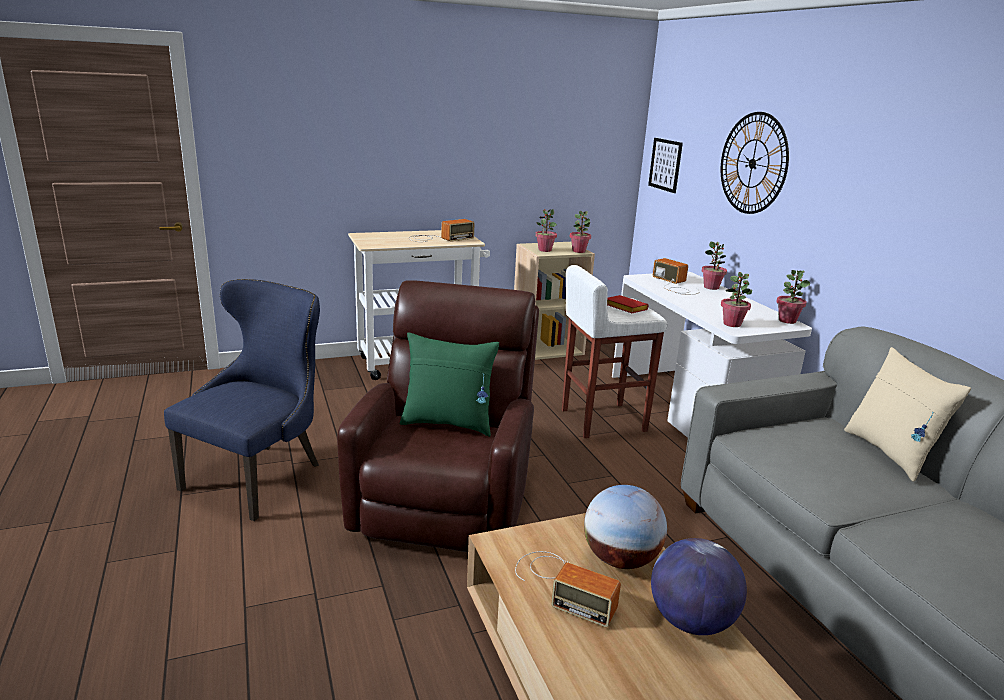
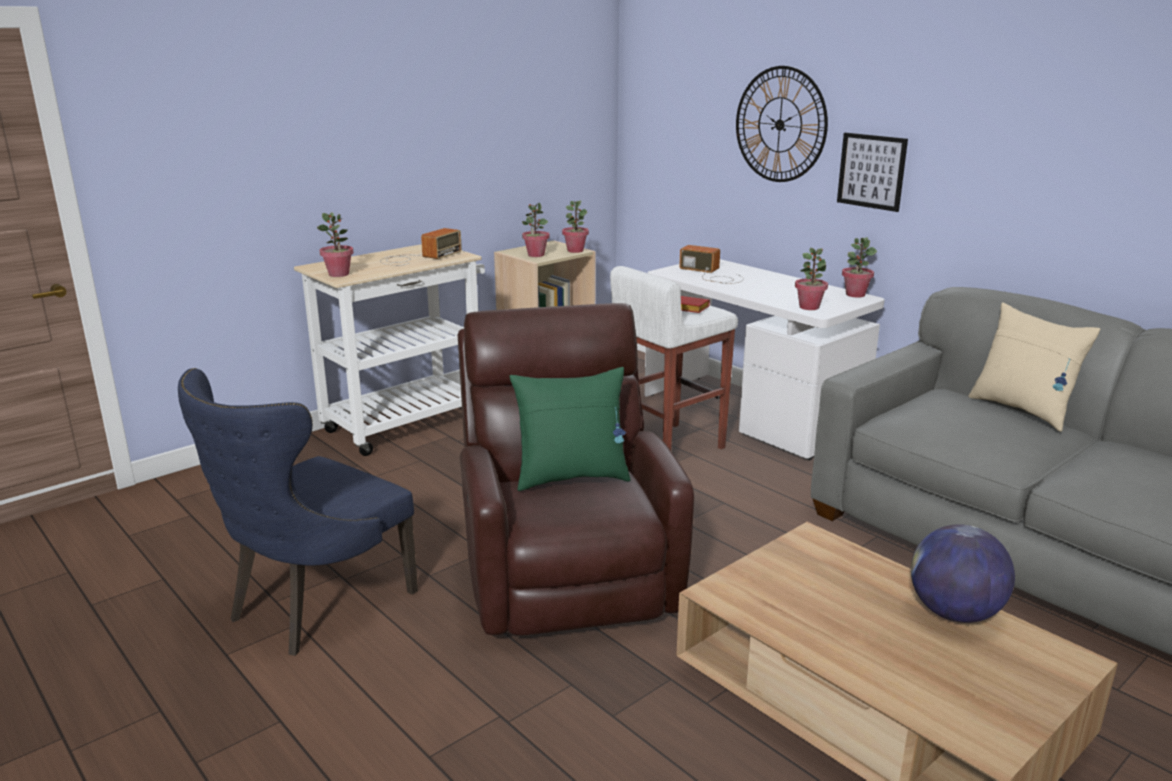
camera: 20 degrees left, 0 degrees up
blue chair [164,279,320,521] -> blue chair turned 150 degrees counterclockwise [178,368,418,656]
radio [515,551,621,627] -> none
globe [584,485,667,569] -> none
picture [648,138,683,193] -> picture moved to [837,132,908,212]
potted plant [702,242,727,290] -> potted plant moved to [317,212,354,277]

